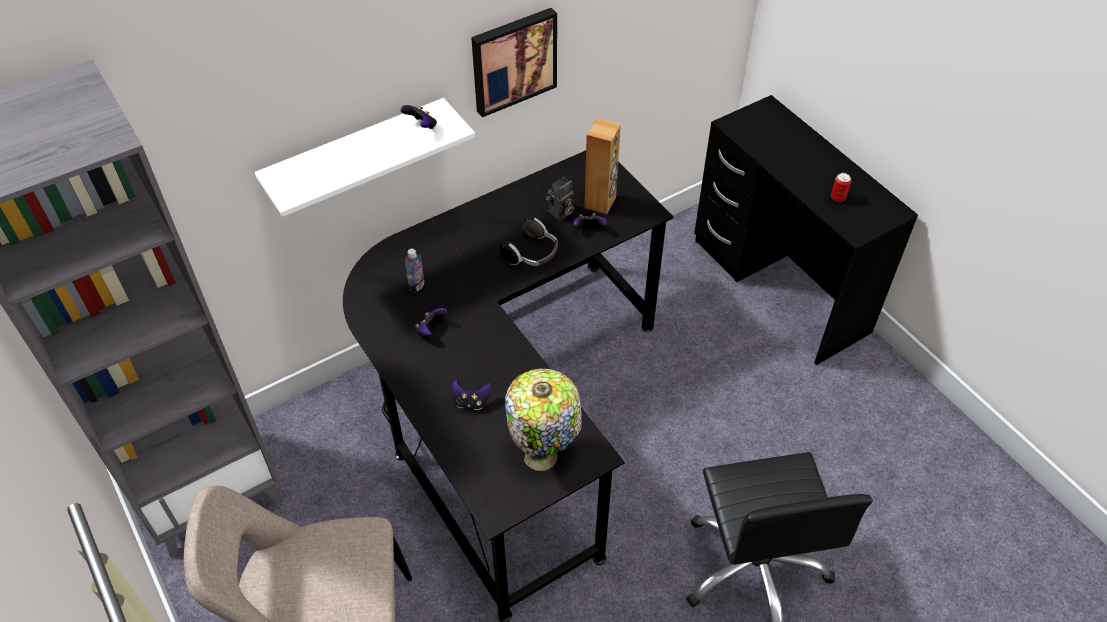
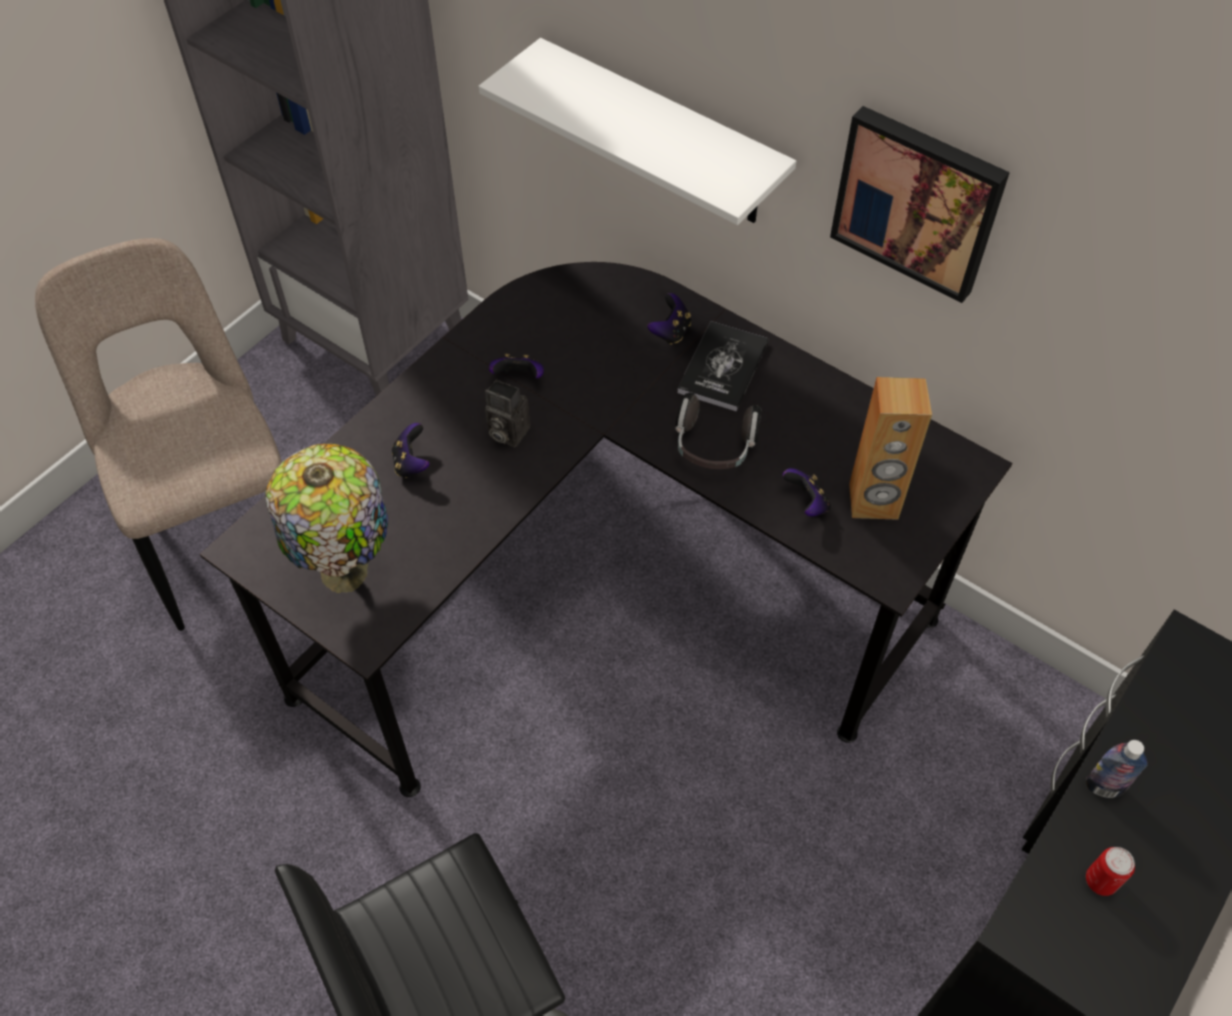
camera: 70 degrees right, 5 degrees up
game controller [400,105,437,129] -> game controller moved to [648,293,691,345]
bottle [405,249,425,293] -> bottle moved to [1086,740,1147,798]
camera [546,177,574,220] -> camera moved to [485,379,530,447]
none -> book [677,321,769,411]

